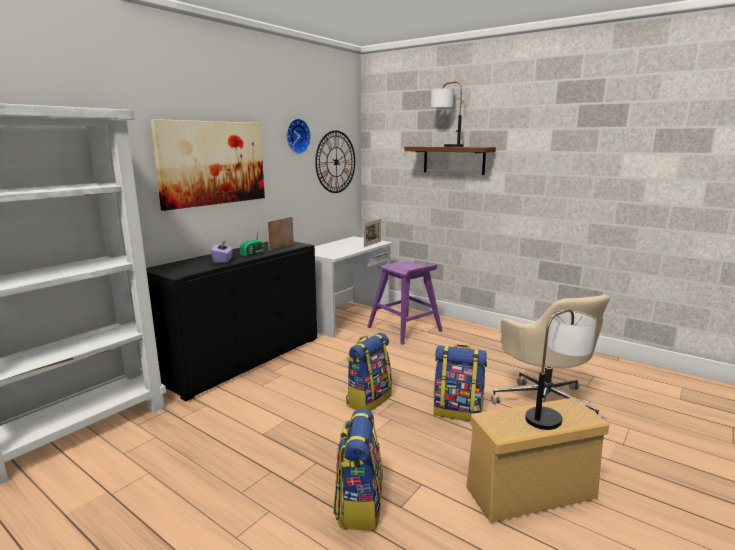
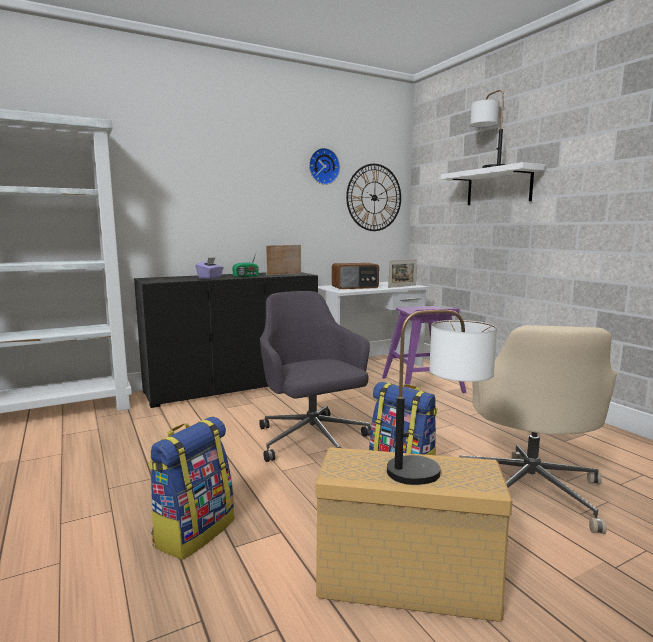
camera: 25 degrees right, 5 degrees down
picture [150,119,265,211] -> none
backpack [346,333,392,411] -> grey office chair [259,291,371,462]
brown shelf [404,146,496,175] -> white shelf [441,162,546,205]
none -> radio [332,263,379,289]

